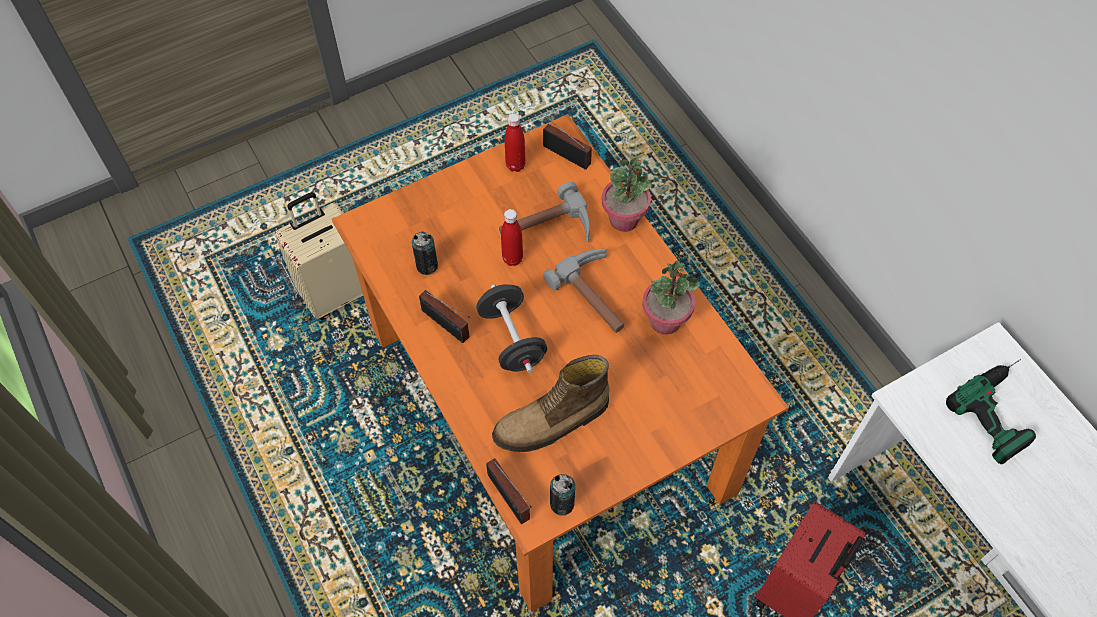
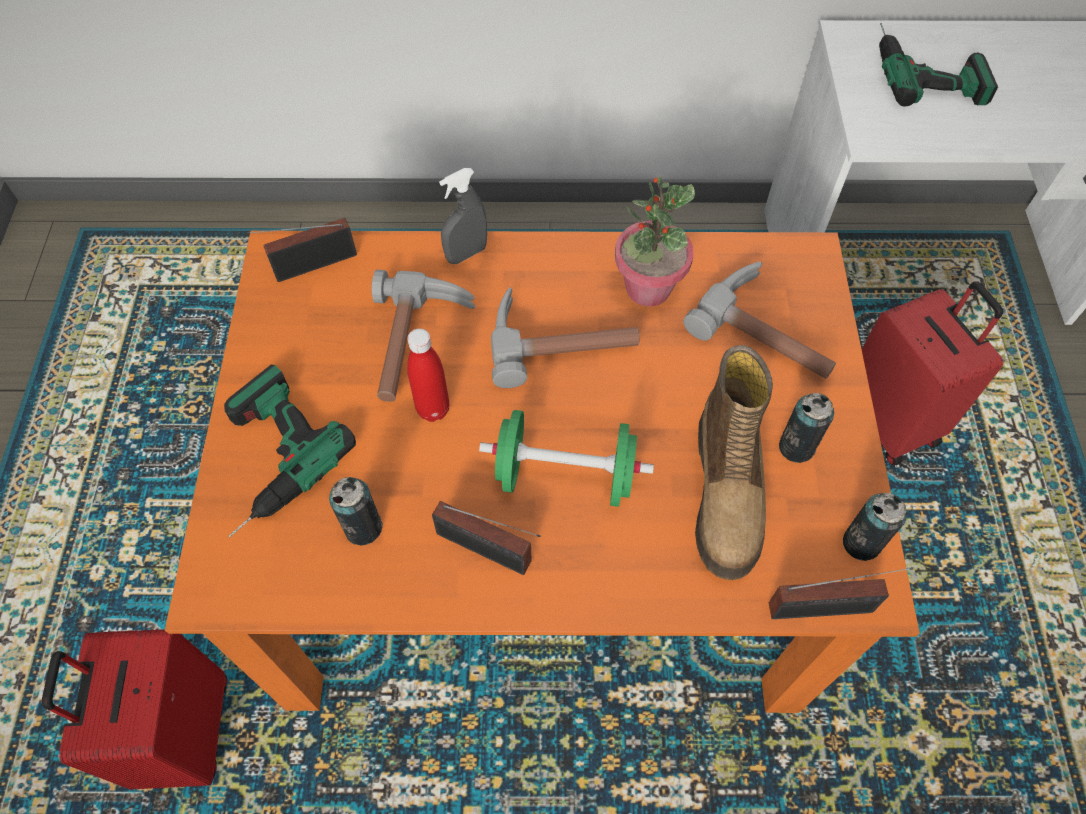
camera: 60 degrees left, 0 degrees up
beige suitcase [275,192,363,320] -> red suitcase [42,629,227,790]
radio [419,290,470,343] -> radio turned 45 degrees clockwise [432,501,540,575]
black dumbbell [476,284,547,373] -> green dumbbell [479,410,654,507]
red bottle [505,113,525,172] -> none
potted plant [602,157,652,232] -> grey spray bottle [439,168,487,264]
none -> power drill [224,364,356,537]
none -> hammer [683,262,836,379]
none -> can [779,393,834,463]

